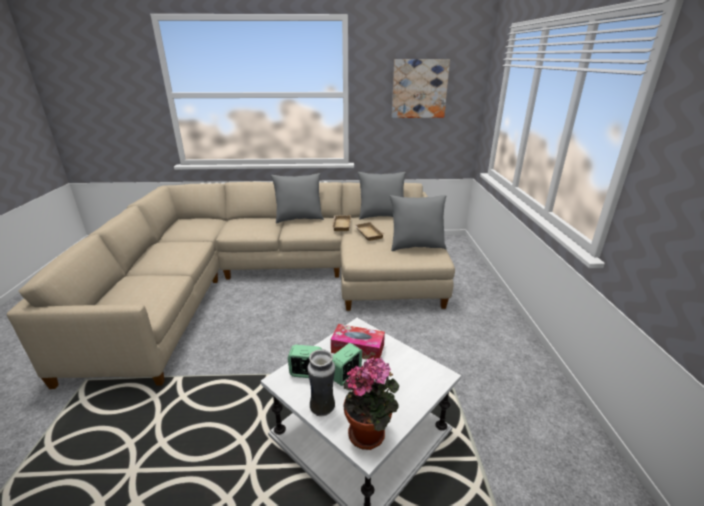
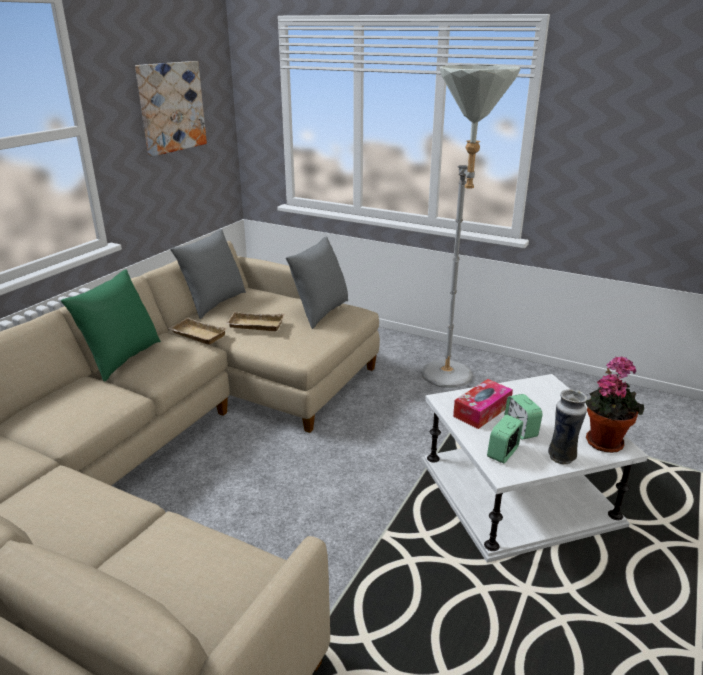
camera: 60 degrees left, 0 degrees up
grey pillow [271,173,324,223] -> green pillow [61,269,161,382]
none -> grey floor lamp [421,65,521,388]

